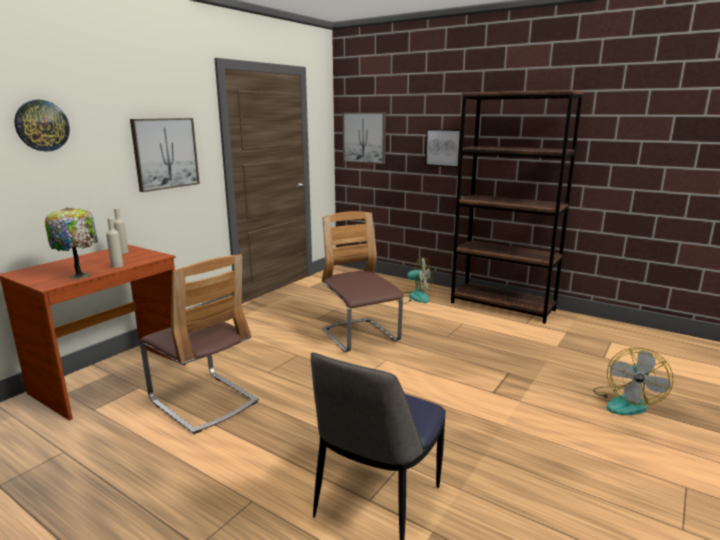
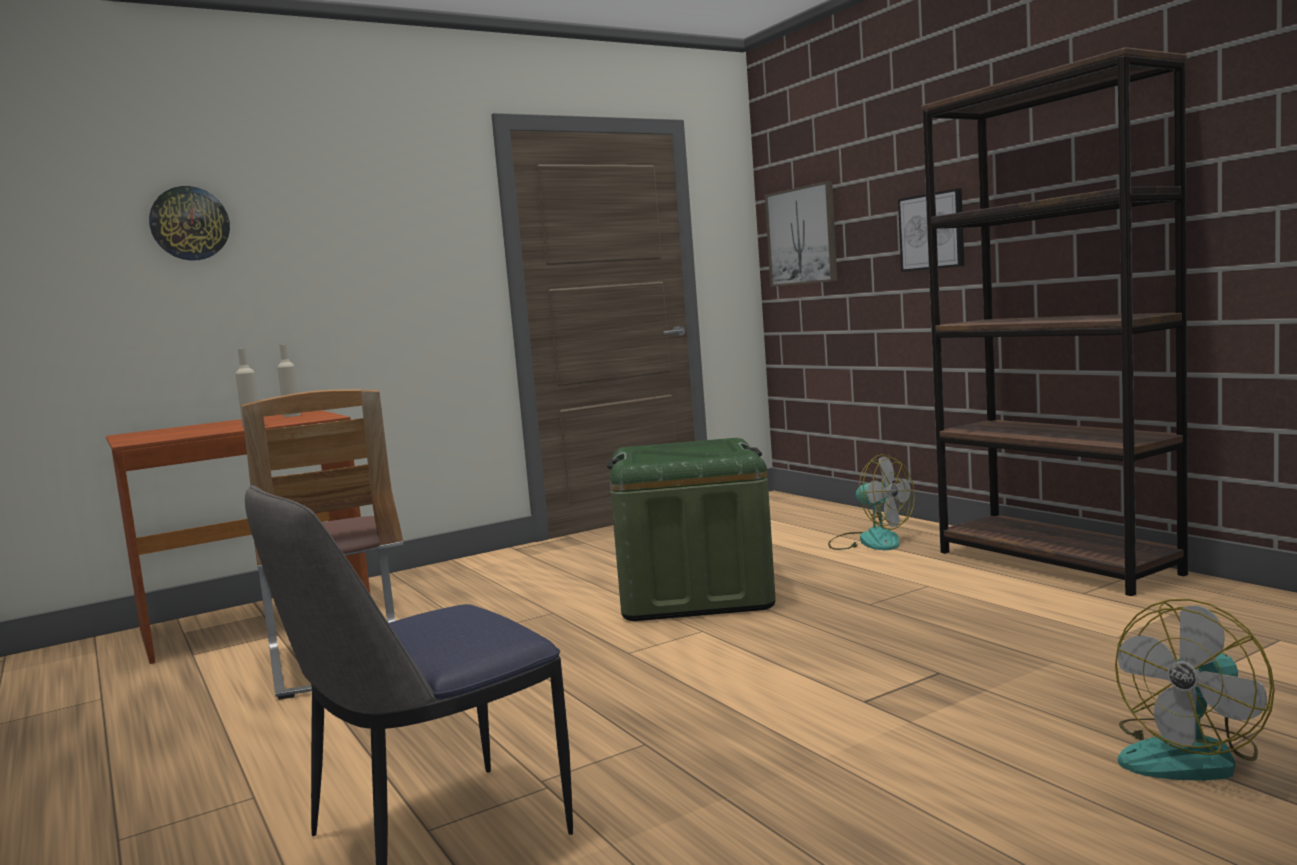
camera: 25 degrees right, 10 degrees down
table lamp [45,208,98,279] -> none
picture [130,118,200,192] -> none
chair [322,211,404,352] -> green storage box [607,438,776,621]

